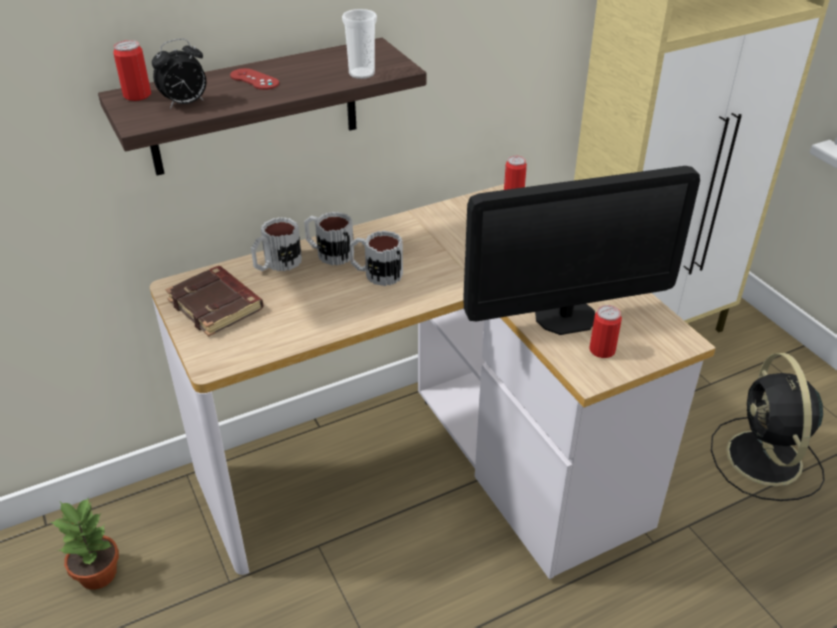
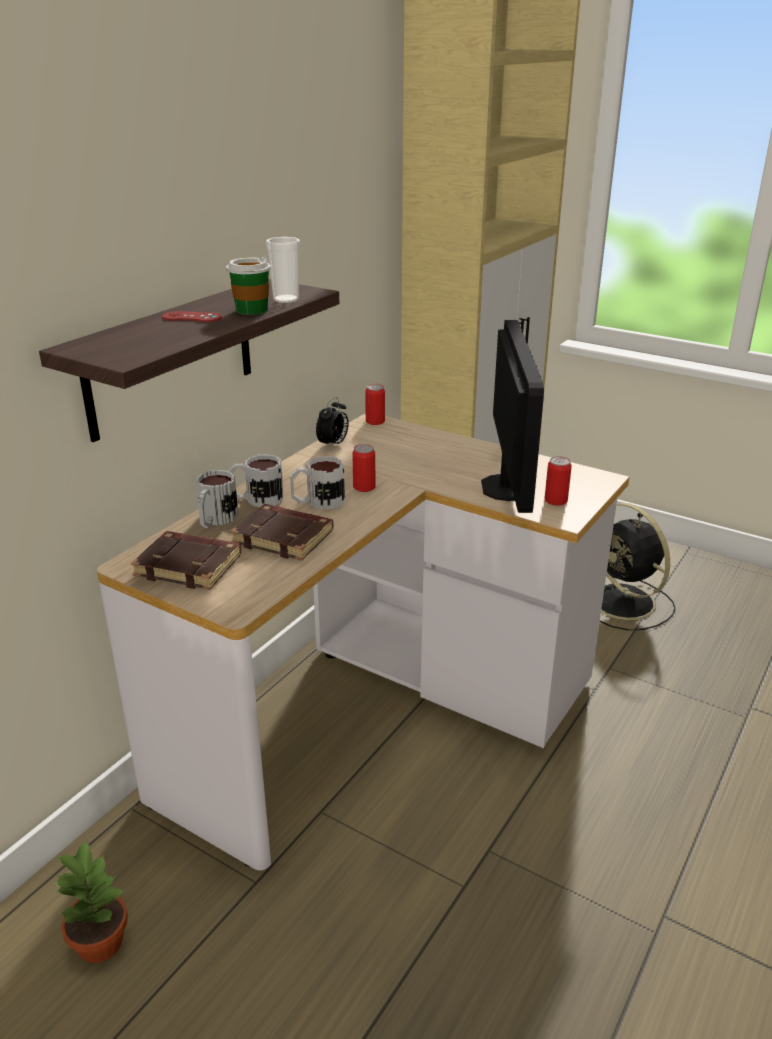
camera: 30 degrees left, 10 degrees down
can [113,40,151,101] -> can moved to [352,444,376,492]
alarm clock [152,39,206,109] -> alarm clock moved to [316,397,349,450]
monitor [463,166,700,335] -> monitor turned 45 degrees counterclockwise [481,320,544,513]
none -> cup [226,257,271,315]
none -> brown book [230,504,334,561]

